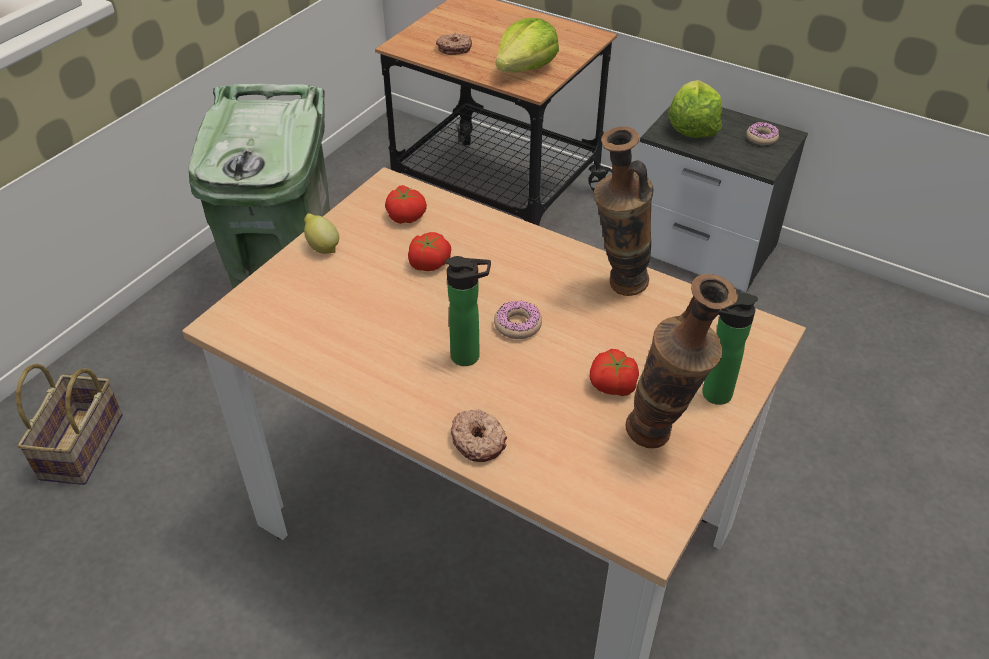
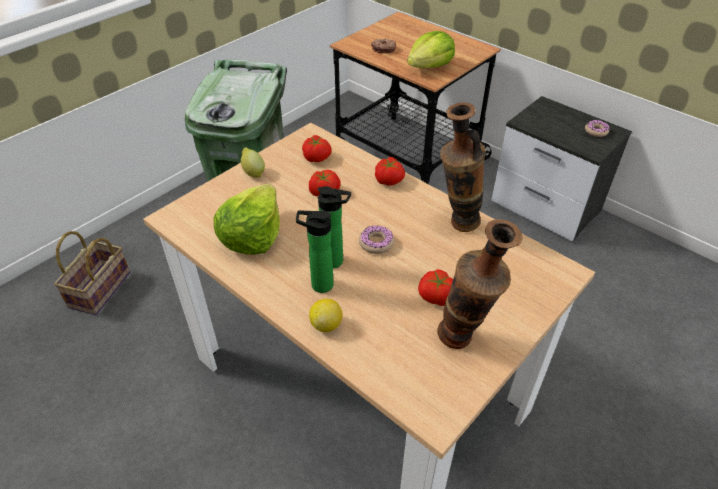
camera: 10 degrees right, 0 degrees up
donut [451,409,507,462] -> lemon [309,299,343,332]
lettuce [668,80,722,138] -> lettuce moved to [214,184,280,255]
bottle [702,293,758,405] -> bottle moved to [296,210,334,293]
none -> tomato [375,157,405,186]

